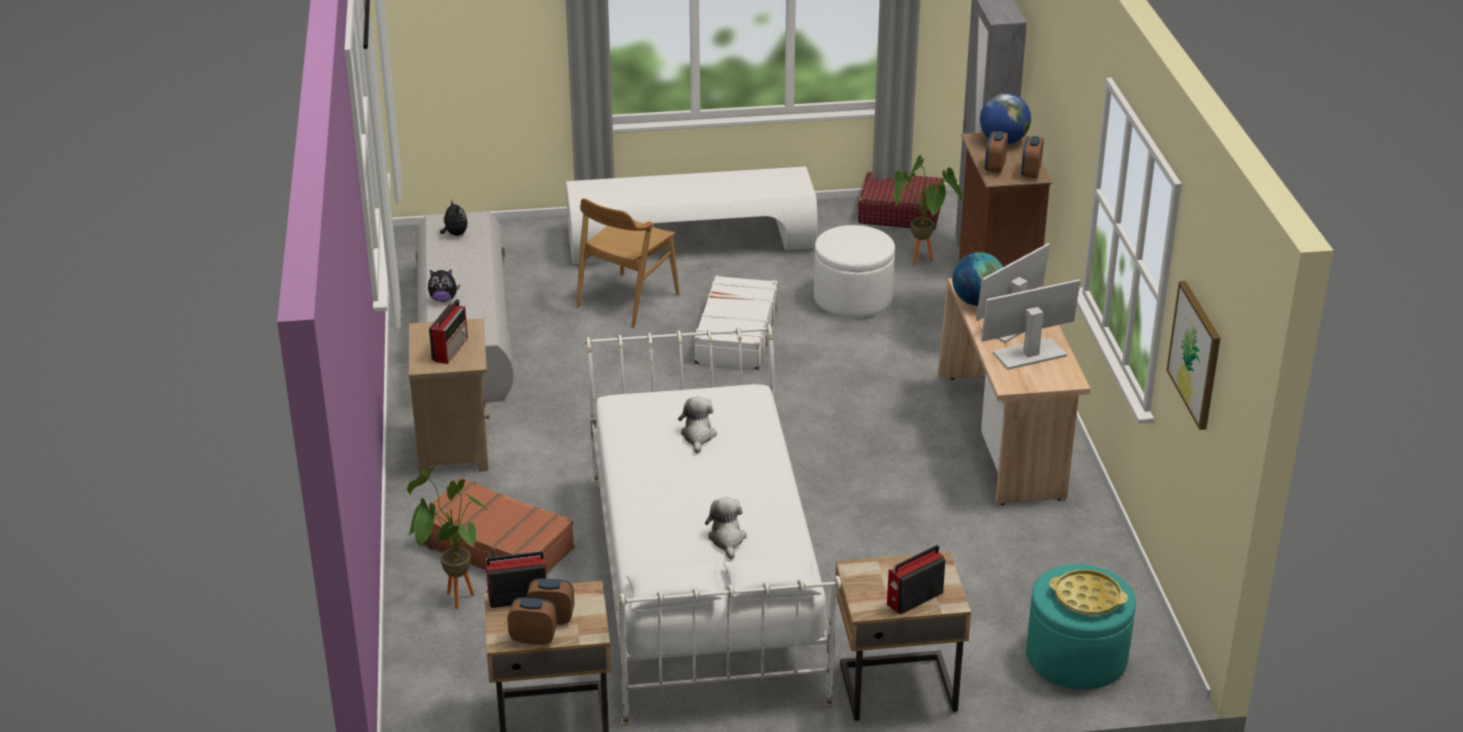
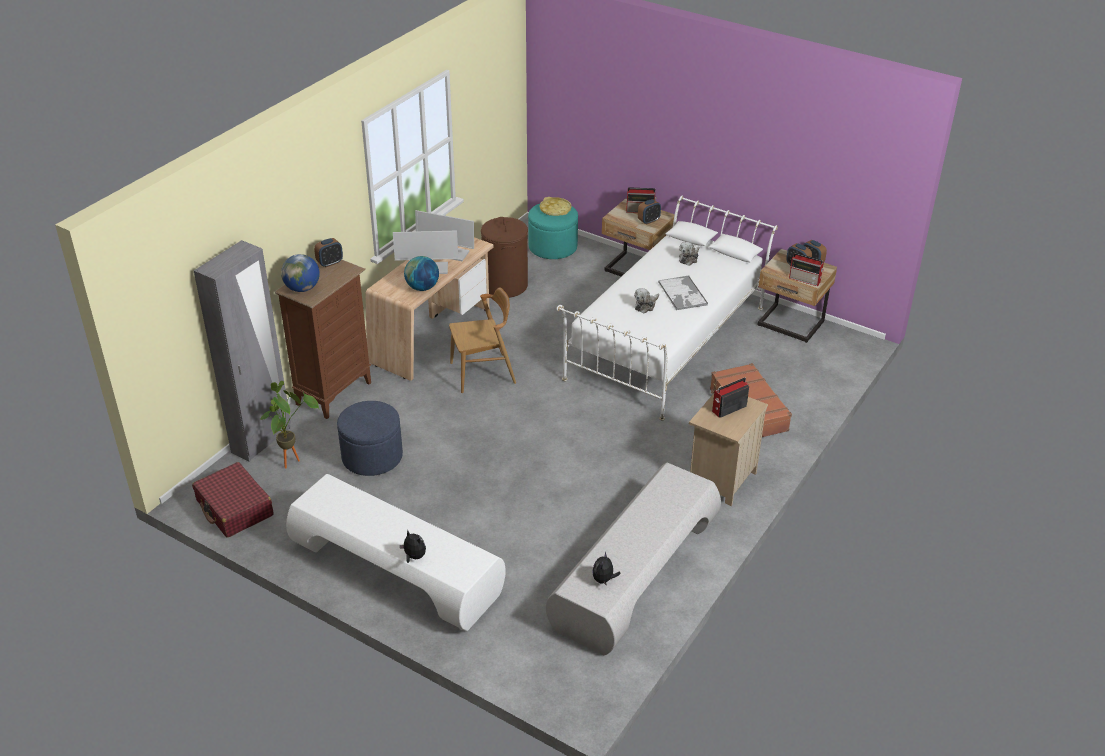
camera: 140 degrees left, 5 degrees up
potted plant [407,466,491,609] -> none
plush toy [428,270,460,302] -> plush toy moved to [400,530,426,563]
brown chair [576,198,679,328] -> brown chair moved to [449,287,516,393]
white suitcase [691,275,778,370] -> none
white ottoman [814,225,895,317] -> blue ottoman [337,401,403,476]
alarm clock [985,131,1008,173] -> alarm clock moved to [638,199,661,225]
picture [1166,281,1221,430] -> none
none -> brown laundry basket [481,217,528,298]
none -> tray [658,276,708,311]

